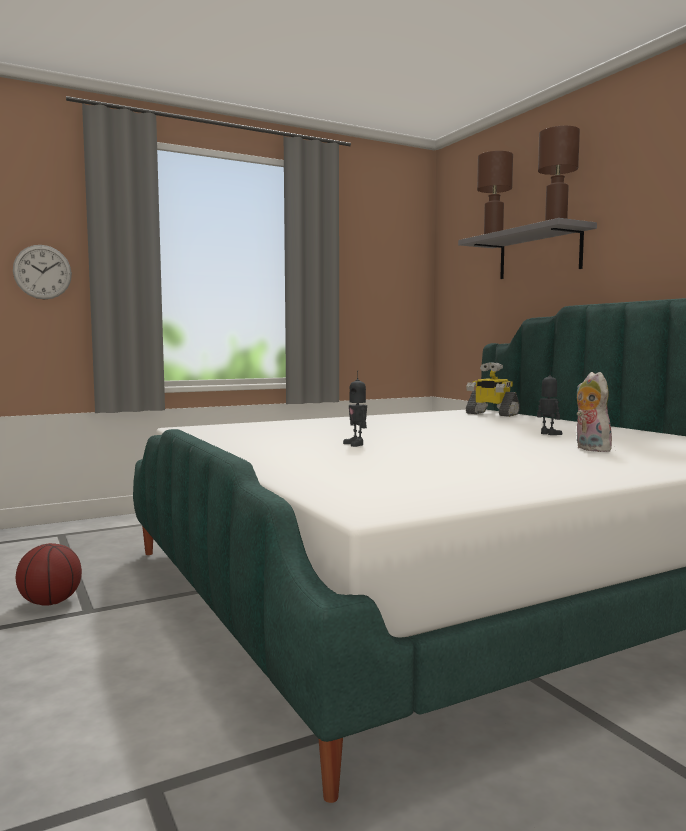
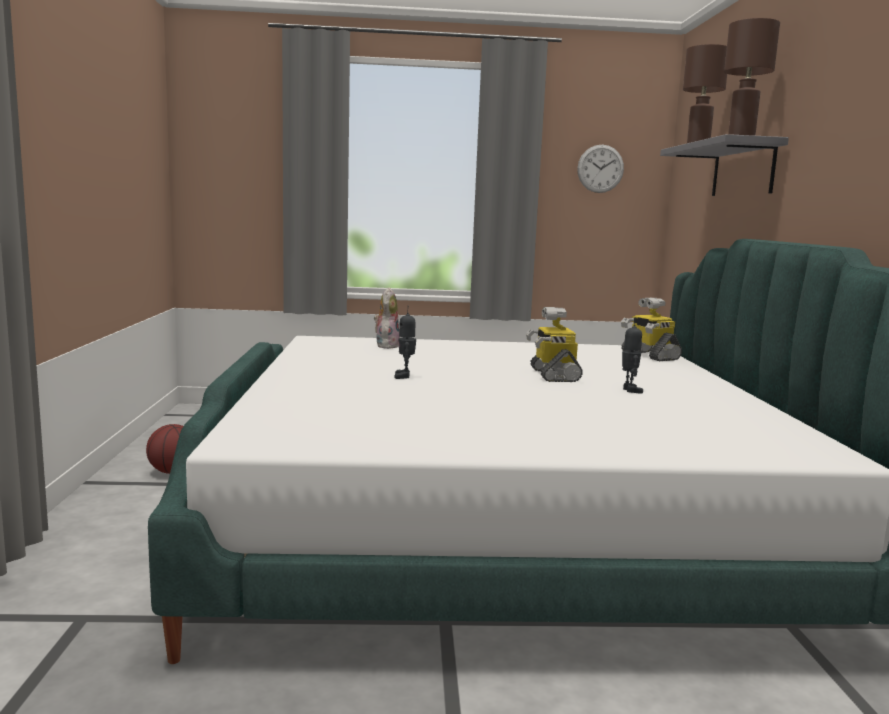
camera: 25 degrees right, 5 degrees up
wall clock [13,245,72,300] -> wall clock moved to [577,145,624,193]
plush toy [576,372,612,452] -> plush toy moved to [374,287,400,349]
none -> toy robot [526,307,583,382]

